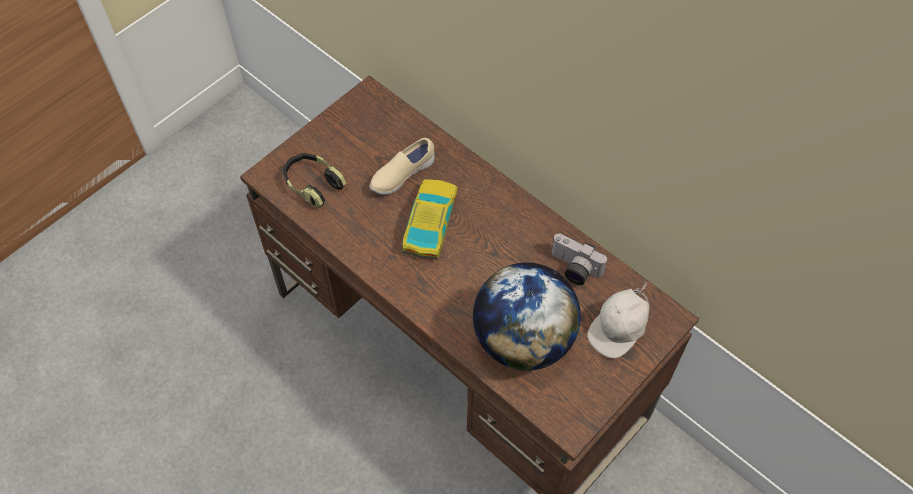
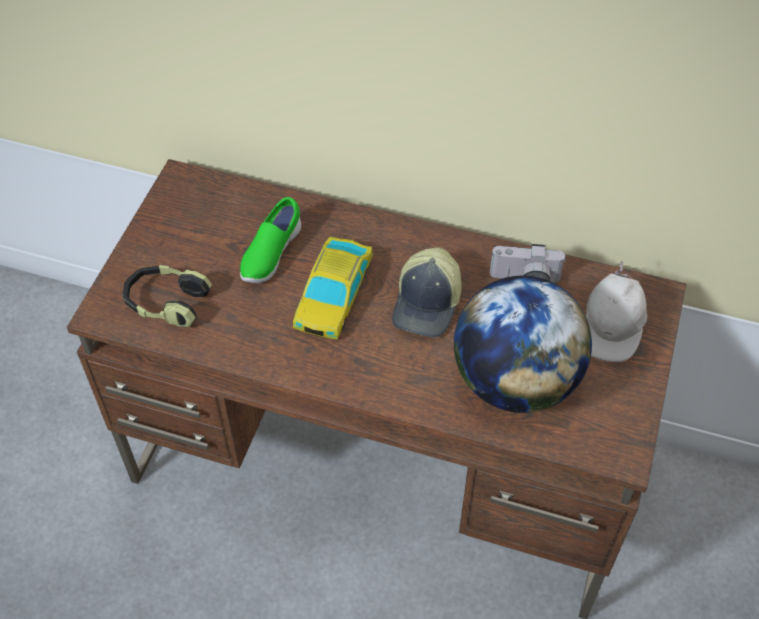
camera: 25 degrees left, 5 degrees down
beige shoe [369,138,435,195] -> green shoe [240,197,301,283]
toy car [402,179,458,260] -> toy car turned 150 degrees counterclockwise [293,237,373,340]
none -> cap [392,247,461,337]

